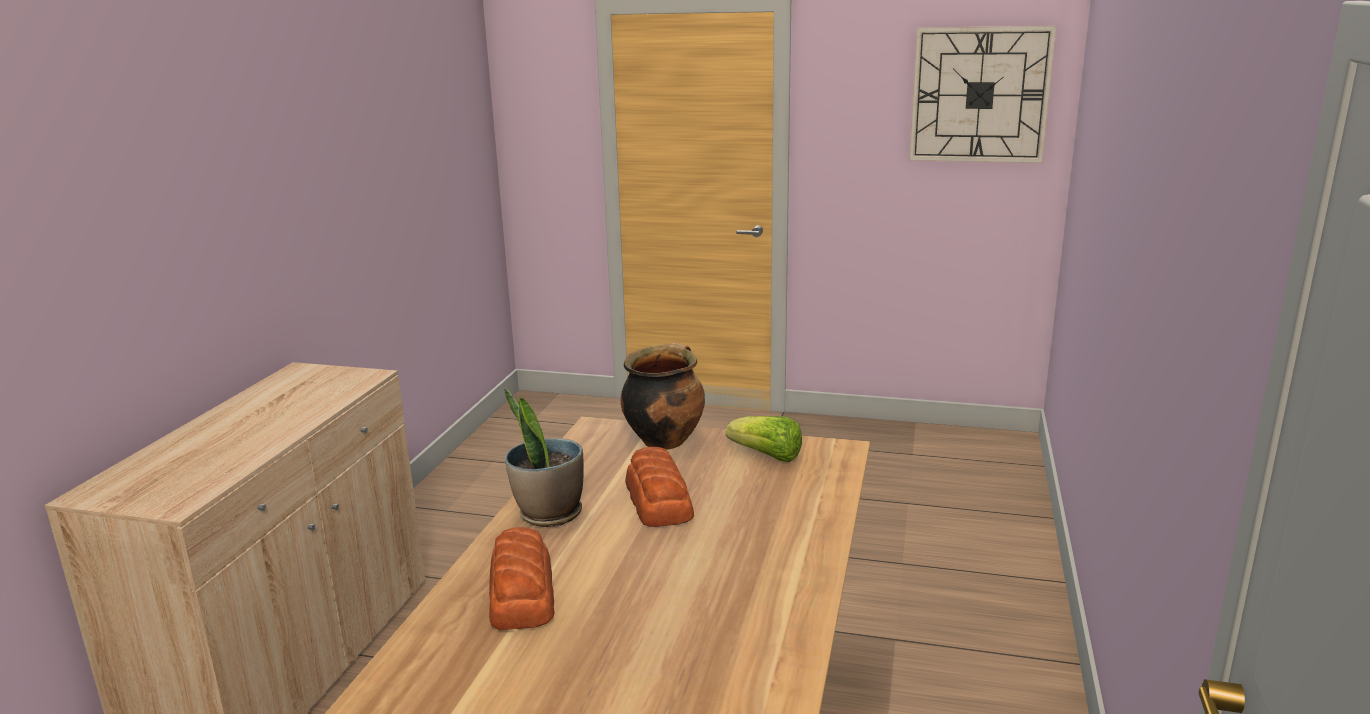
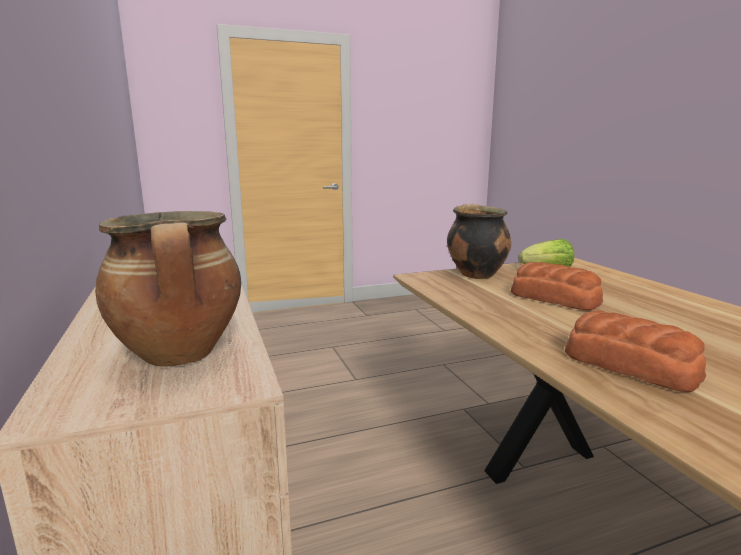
camera: 35 degrees left, 5 degrees down
potted plant [504,388,584,527] -> none
wall clock [909,26,1057,163] -> none
none -> cooking pot [95,211,241,367]

